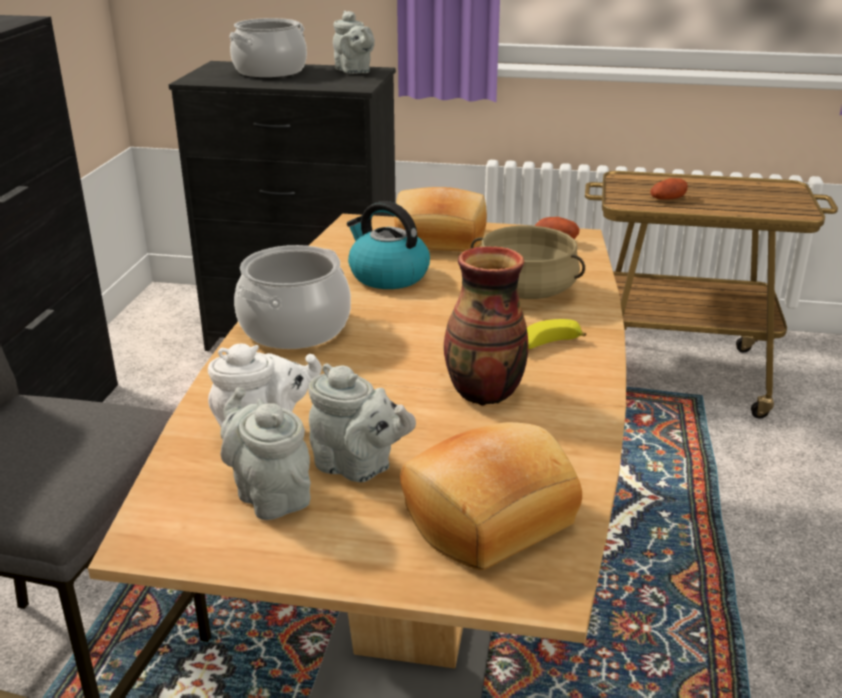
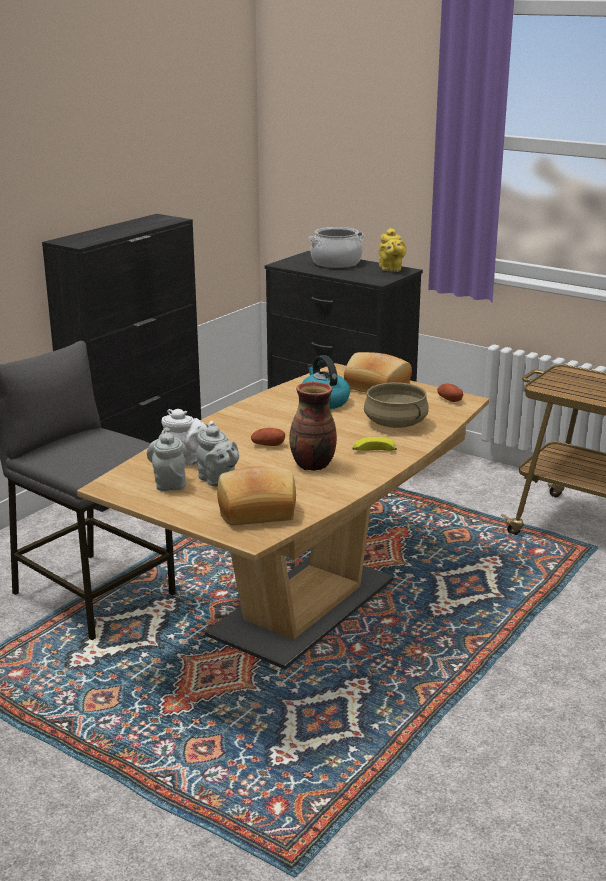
camera: 25 degrees right, 5 degrees down
cooking pot [234,245,351,349] -> none
grey teapot [333,11,375,74] -> yellow teapot [379,228,406,272]
potato [650,178,688,199] -> potato moved to [251,428,285,446]

